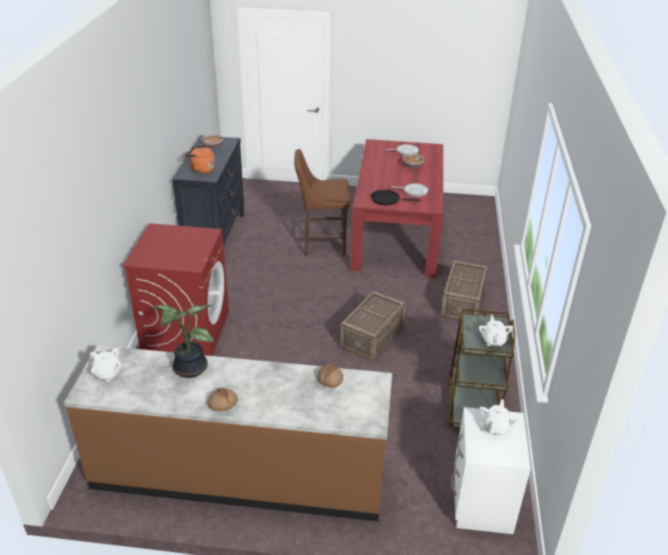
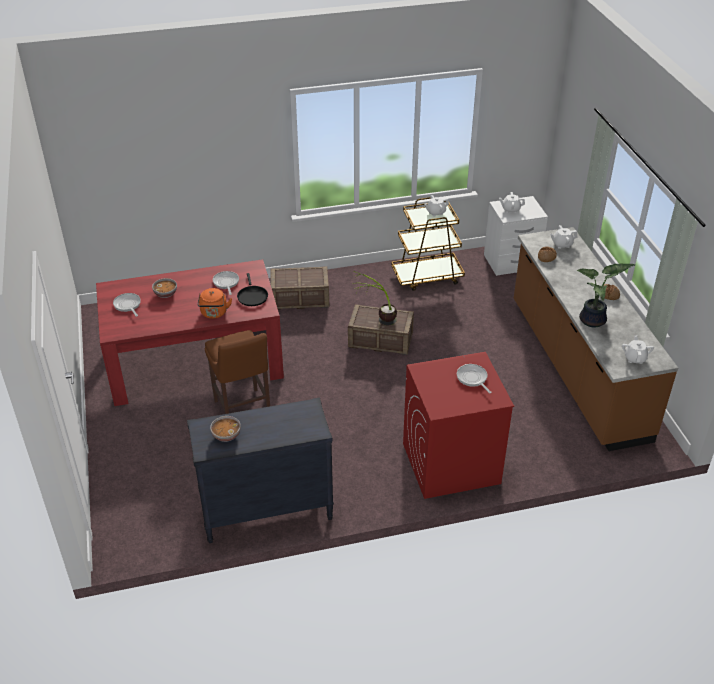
camera: 110 degrees left, 5 degrees up
orange kettle [185,146,215,174] -> orange kettle moved to [198,288,232,319]
none -> potted plant [352,271,397,325]
none -> frying pan [457,364,491,394]
none -> white teapot [550,225,578,249]

